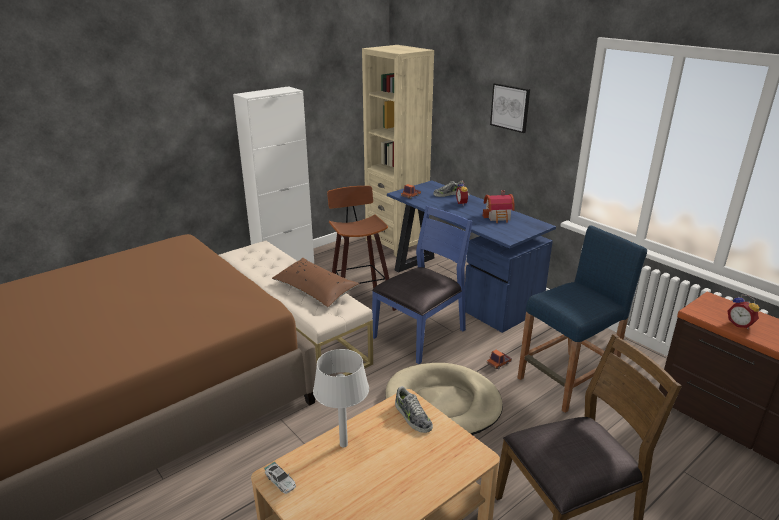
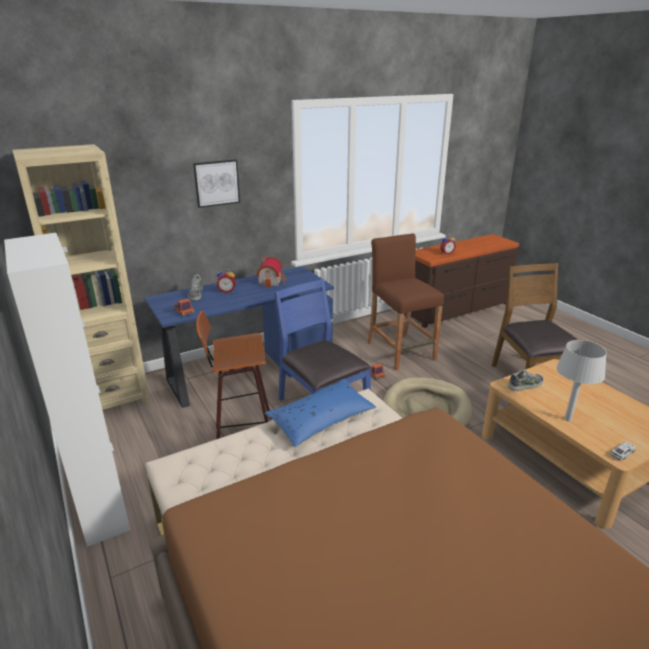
camera: 80 degrees left, 0 degrees up
brown pillow [272,258,359,308] -> blue pillow [265,378,376,447]
blue stool [518,225,647,413] -> brown stool [368,233,444,370]

